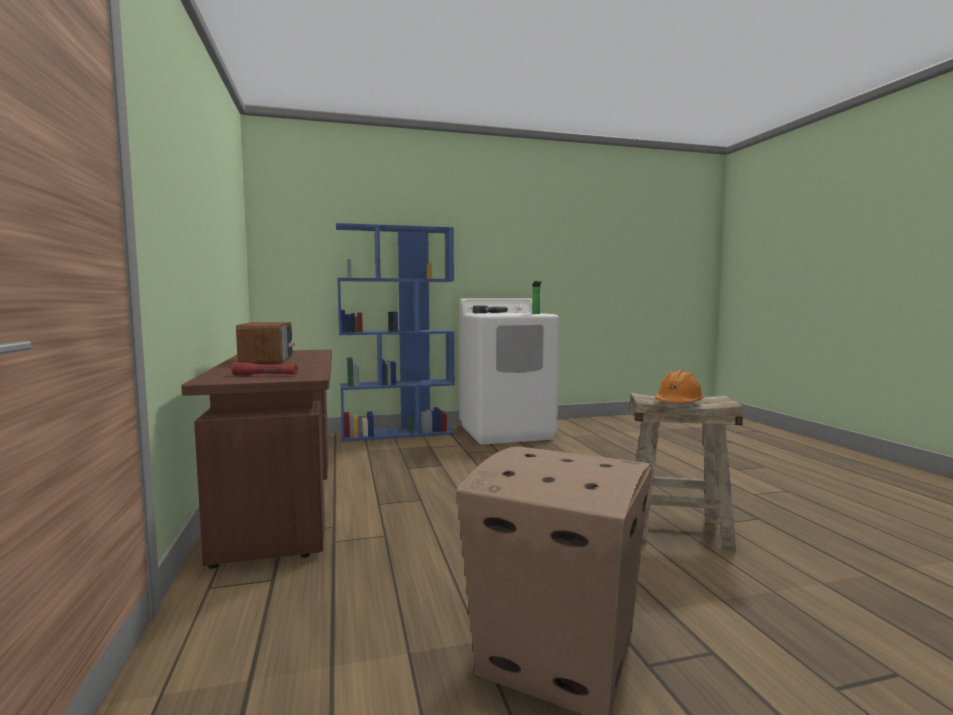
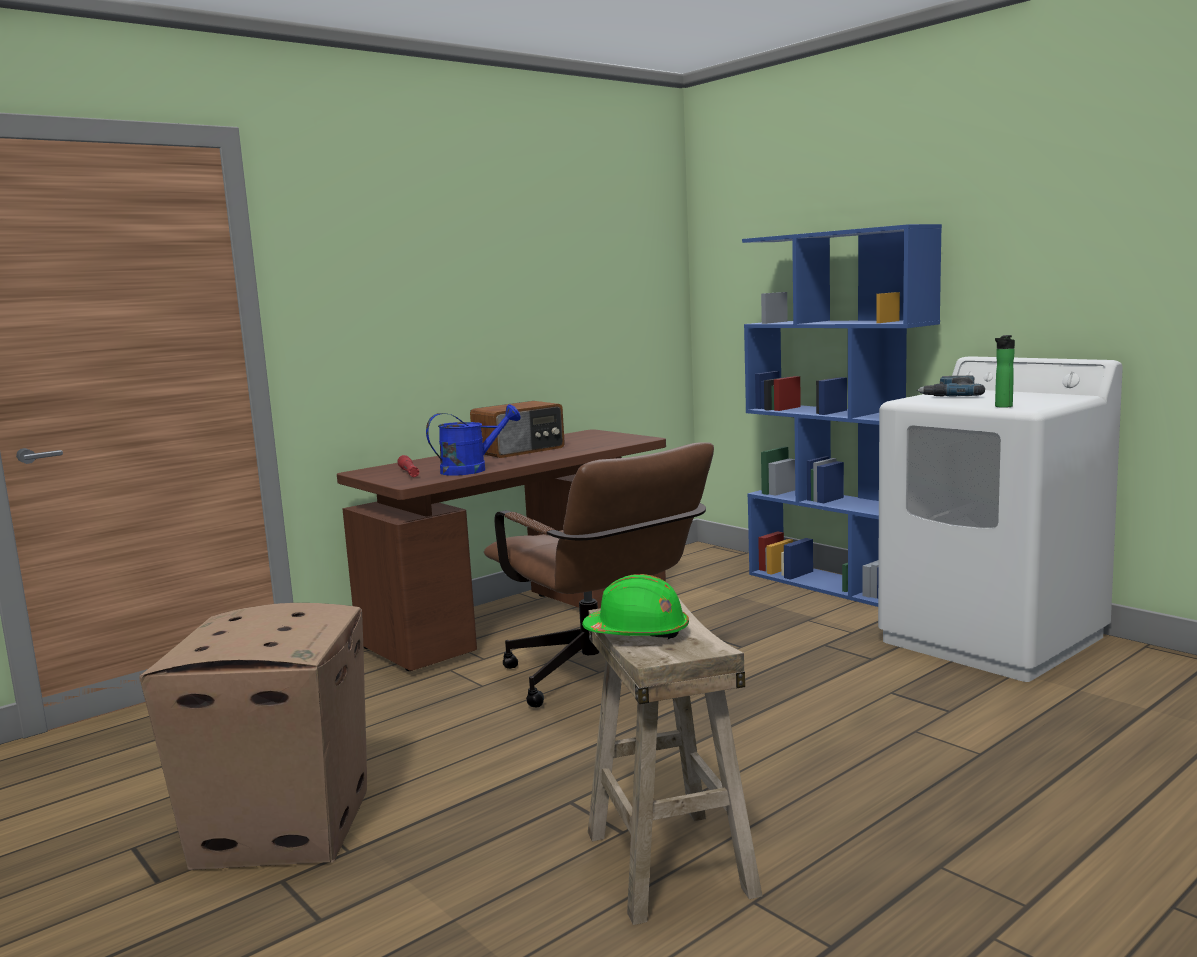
camera: 65 degrees right, 5 degrees up
orange hard hat [655,370,704,403] -> green hard hat [582,574,689,639]
none -> blue watering can [426,404,521,476]
none -> brown office chair [484,442,714,707]

